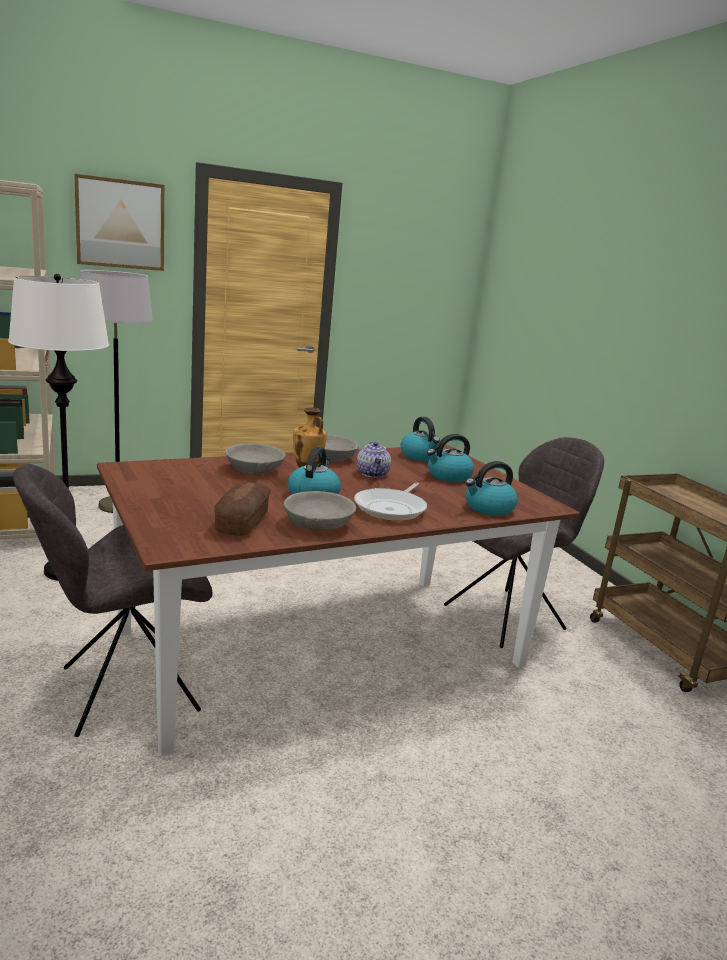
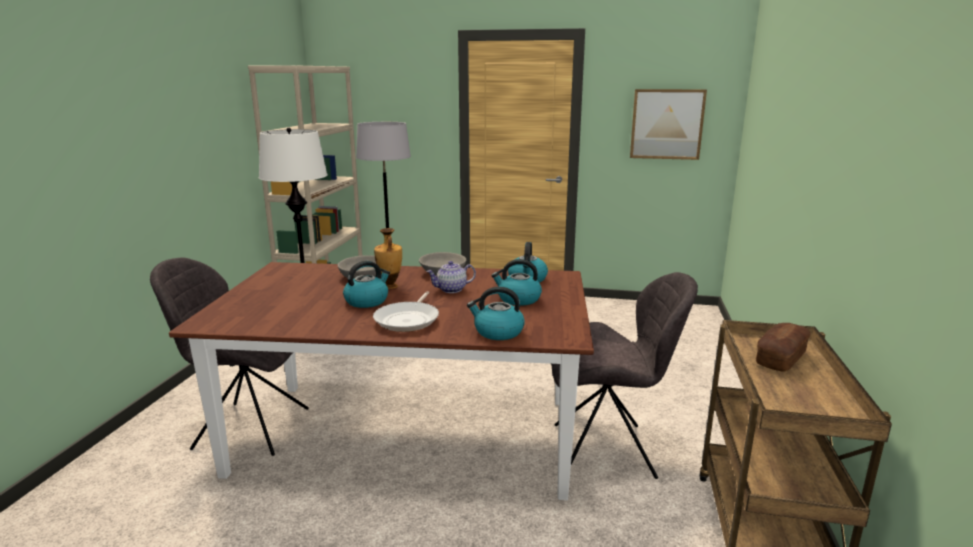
camera: 35 degrees right, 0 degrees up
picture [74,174,164,271] -> picture moved to [630,89,707,160]
bread [214,482,270,536] -> bread moved to [756,323,811,372]
grey bowl [284,491,356,530] -> none
frying pan [354,482,427,521] -> frying pan turned 45 degrees counterclockwise [373,291,439,332]
teapot [357,442,391,478] -> teapot turned 45 degrees clockwise [426,261,476,293]

